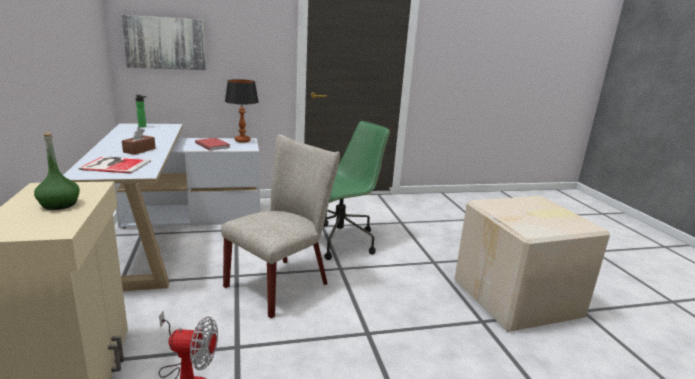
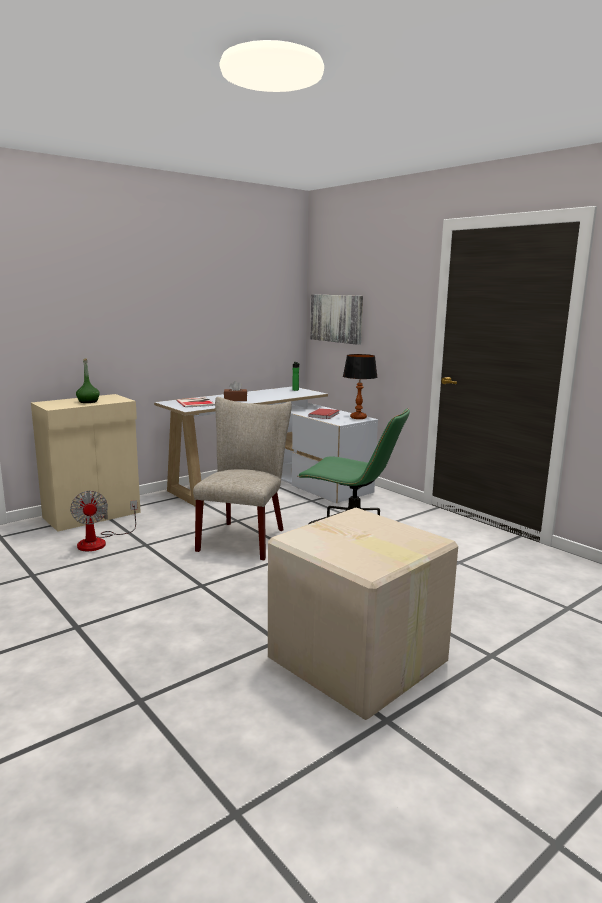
camera: 65 degrees right, 5 degrees down
beige chair [221,134,340,318] -> beige chair turned 90 degrees counterclockwise [193,397,292,560]

